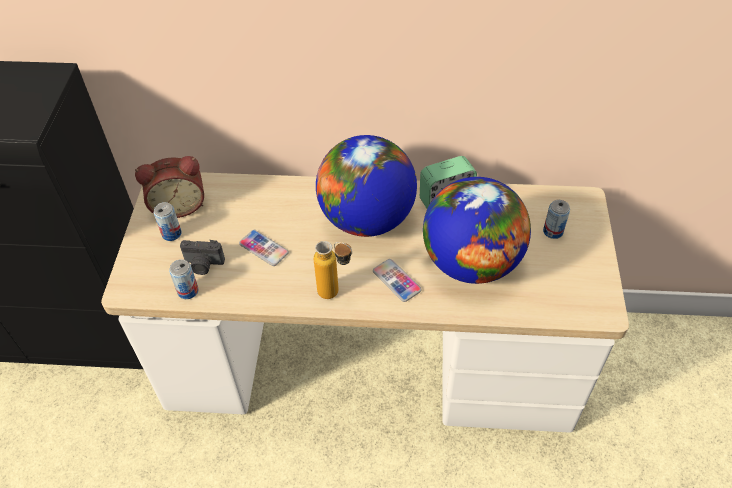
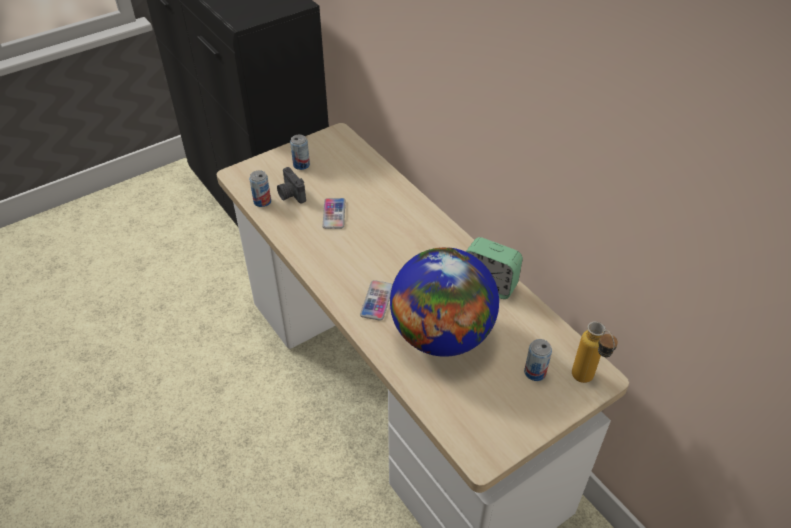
camera: 50 degrees right, 5 degrees down
alarm clock [135,156,204,218] -> none
bottle [314,241,352,299] -> bottle moved to [572,321,618,383]
globe [316,135,417,237] -> none

